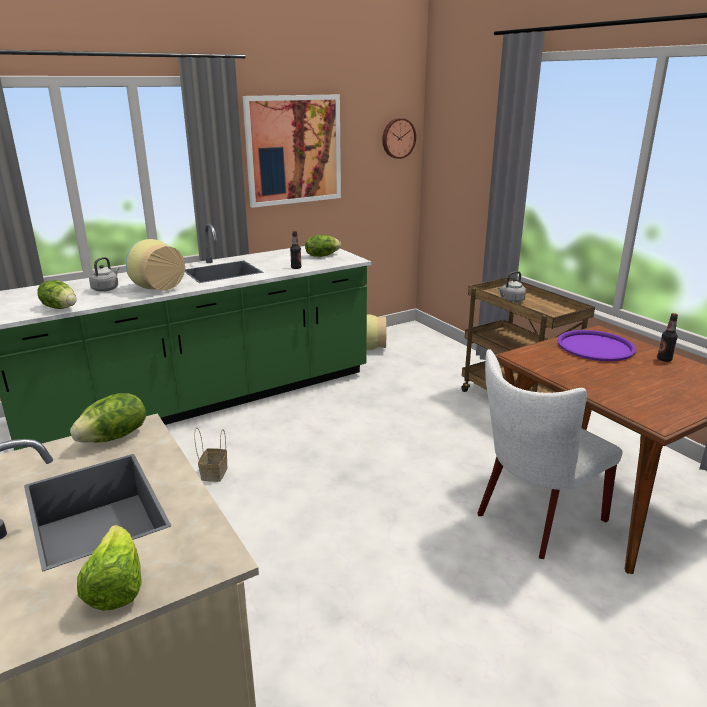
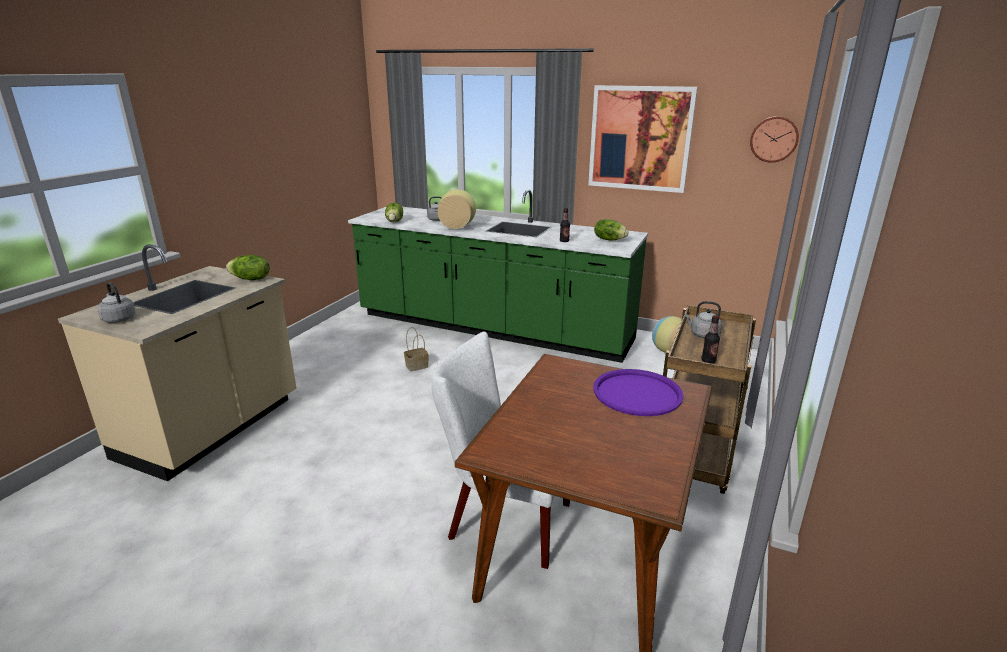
camera: 55 degrees right, 0 degrees up
lettuce [77,525,142,611] -> grey kettle [97,282,136,323]
bottle [657,313,678,362] -> bottle moved to [701,315,720,364]

